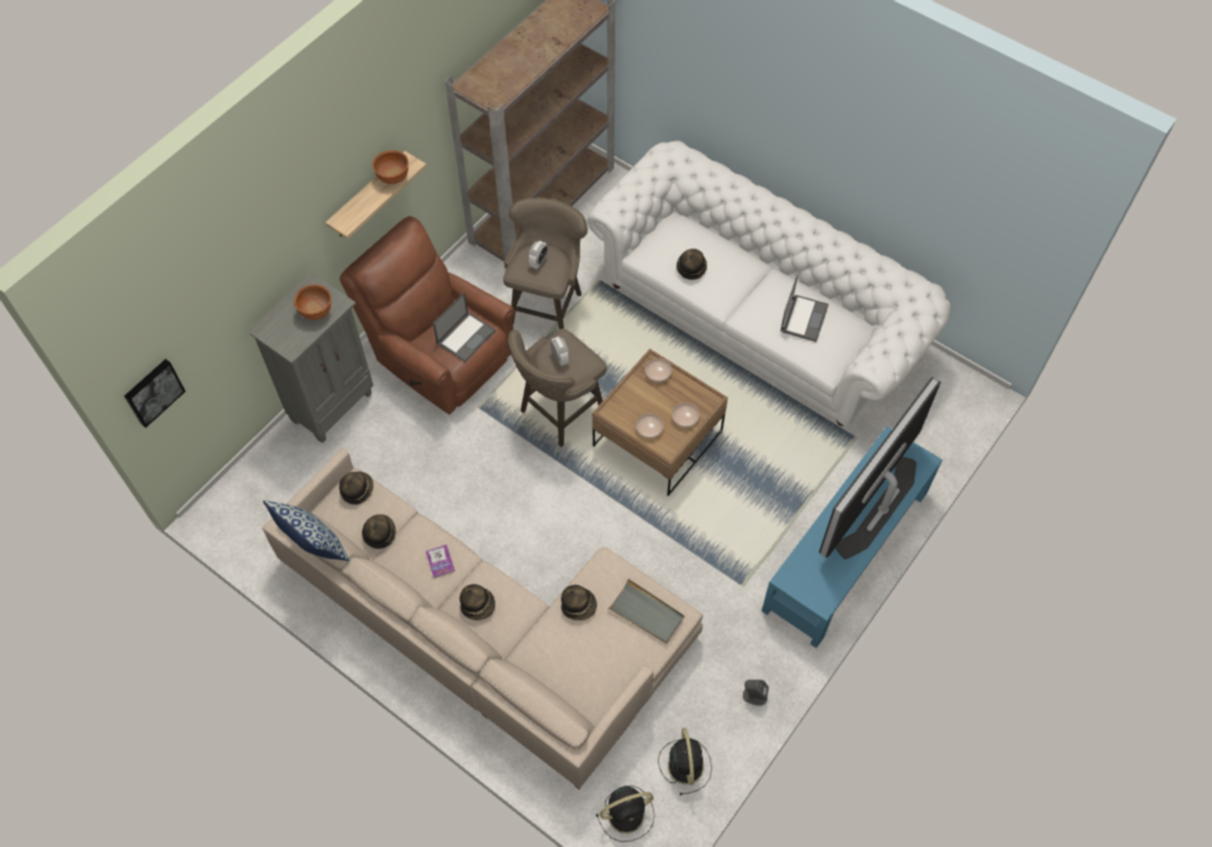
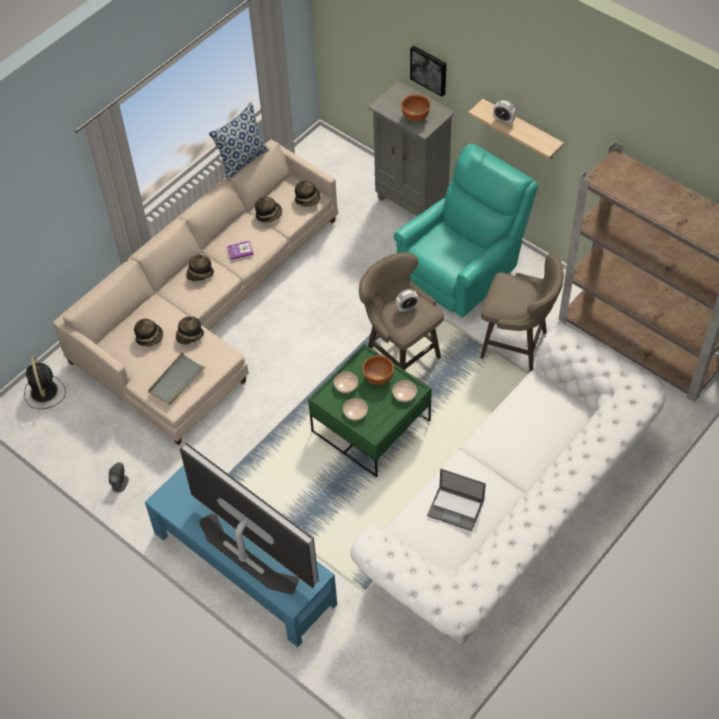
camera: 95 degrees right, 5 degrees down
picture [124,359,186,428] -> picture moved to [410,45,446,97]
brown armchair [340,216,515,415] -> turquoise armchair [394,144,538,318]
brown bowl [372,150,409,184] -> brown bowl moved to [362,355,394,385]
laptop [433,292,496,362] -> none
alarm clock [528,241,548,269] -> alarm clock moved to [493,100,516,125]
brown coffee table [592,349,728,496] -> green coffee table [308,344,432,477]
black fan [658,728,712,795] -> none
hat [676,249,707,280] -> hat moved to [134,319,163,347]

